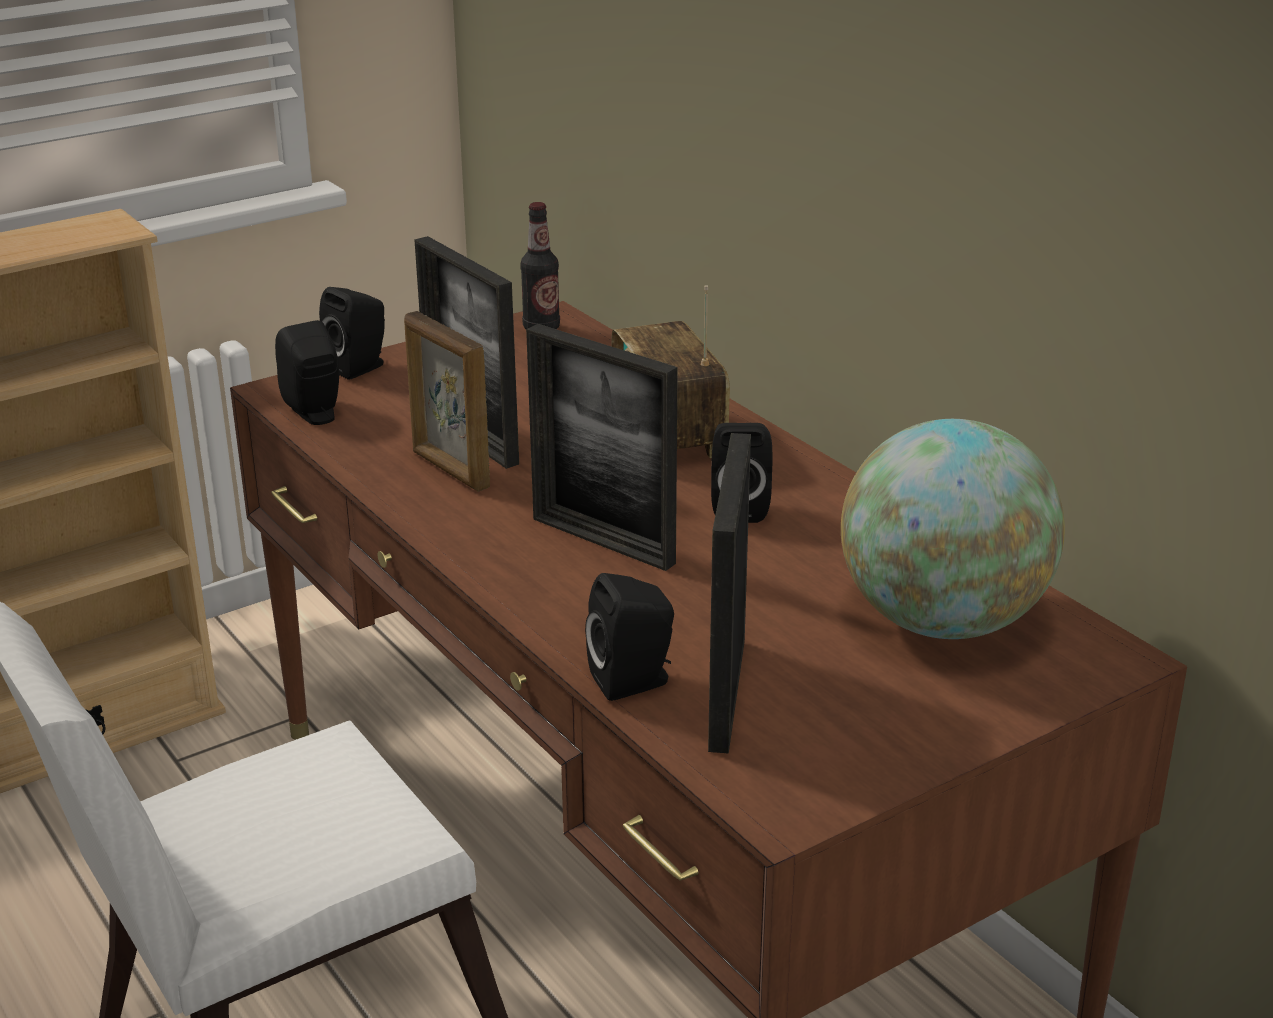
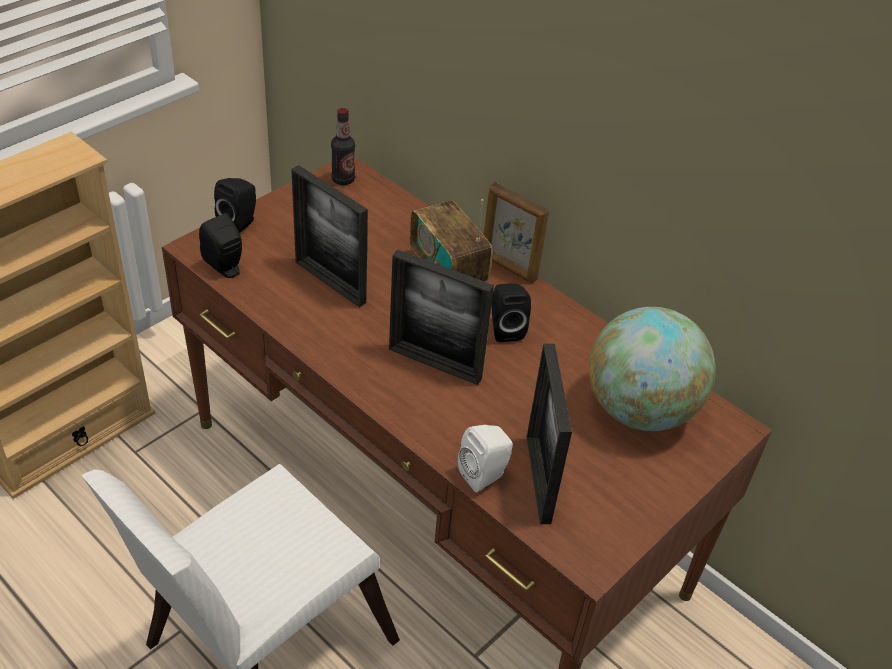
camera: 15 degrees left, 15 degrees up
picture frame [404,311,490,492] -> picture frame moved to [483,182,549,283]
black speaker [585,573,674,701] -> white speaker [458,425,513,493]

